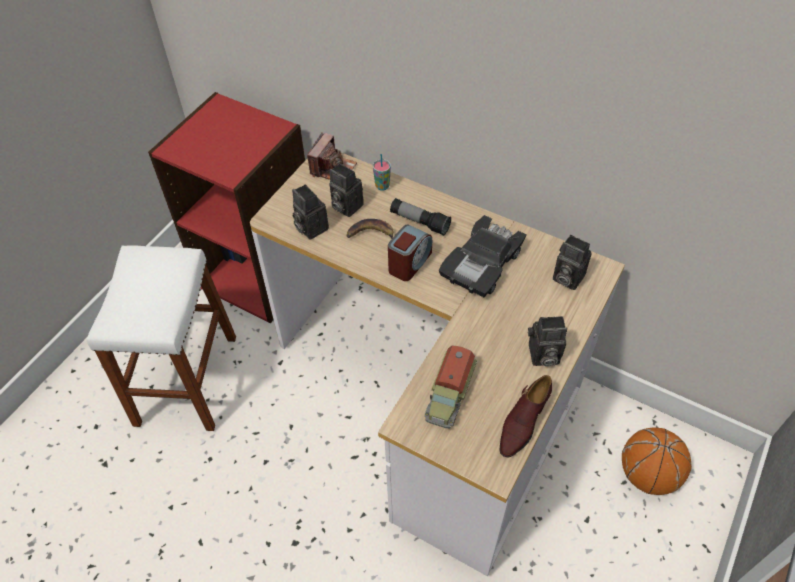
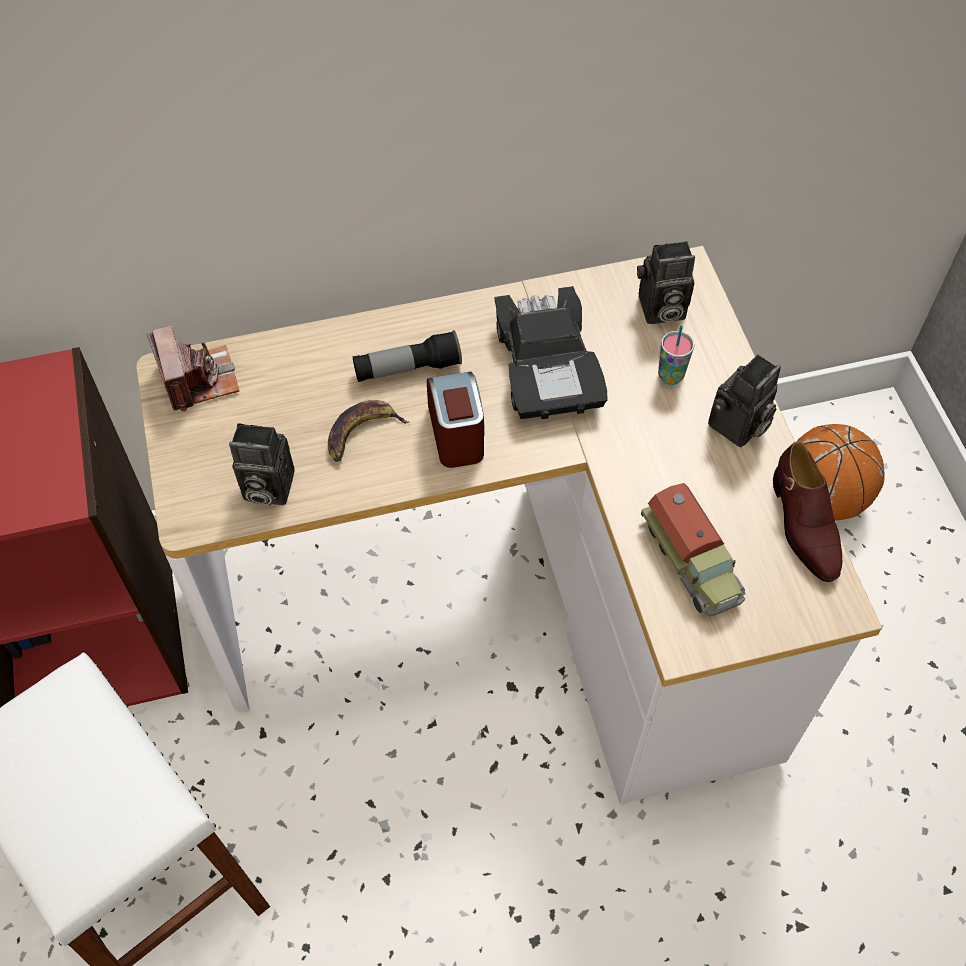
camera: 45 degrees left, 5 degrees up
camera [330,163,364,217] -> none
cup [373,154,391,191] -> cup moved to [658,325,694,385]

